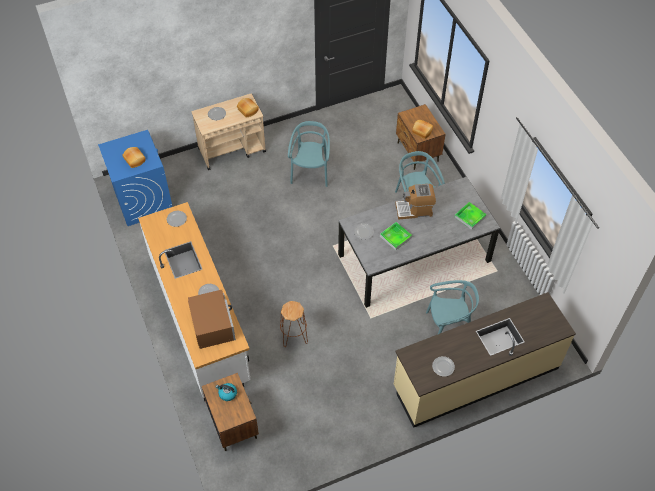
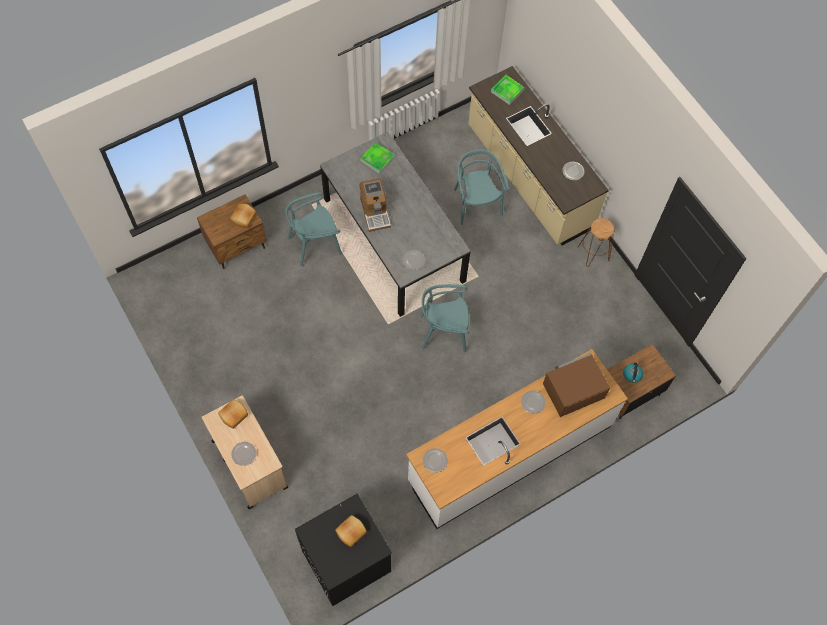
camera: 100 degrees left, 10 degrees up
blue washing machine [98,130,173,226] -> black washing machine [295,494,392,606]
brown stool [280,301,308,347] -> brown stool moved to [578,218,614,267]
turquoise chair [288,121,330,187] -> turquoise chair moved to [420,284,470,352]
tray [380,222,412,250] -> tray moved to [491,75,525,105]

